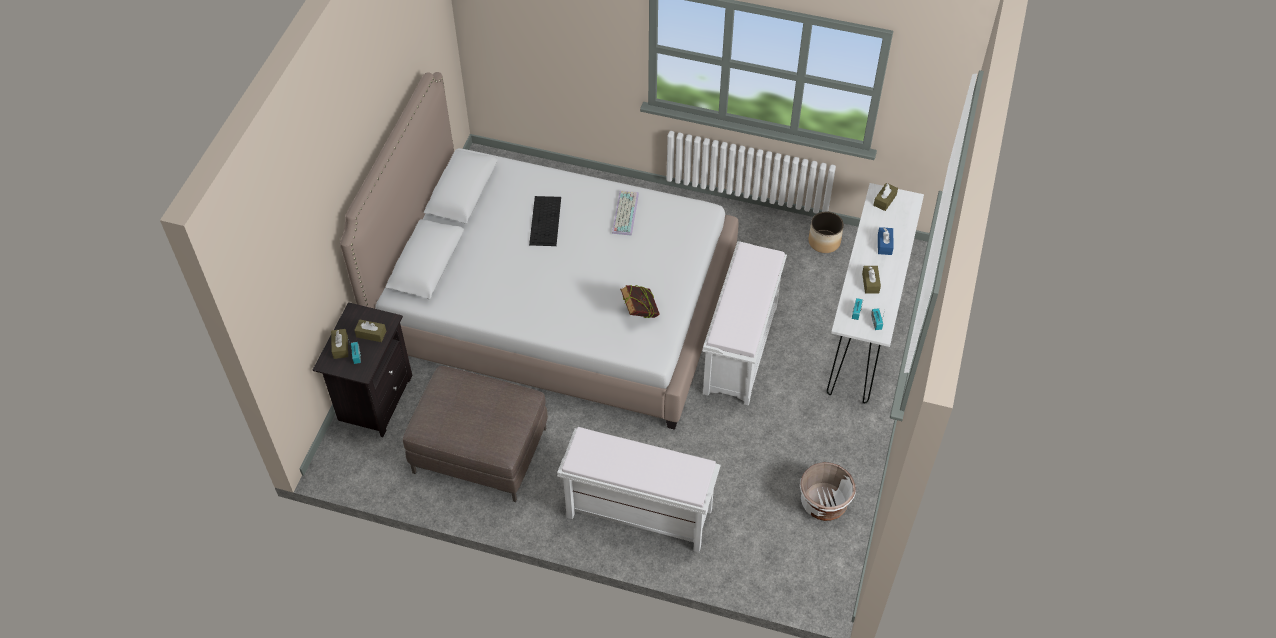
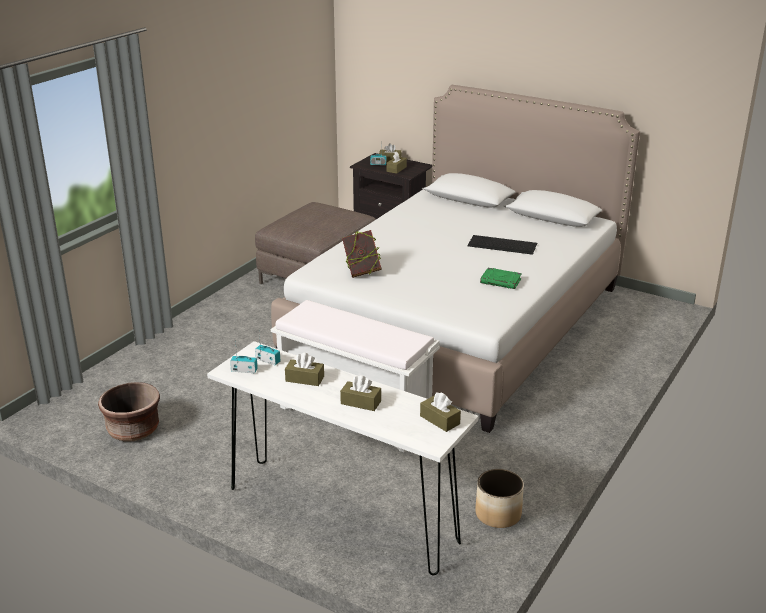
camera: 105 degrees right, 25 degrees down
white bench [557,427,721,552] -> none
keyboard [612,190,639,236] -> green book [480,268,522,289]
white planter [800,462,856,521] -> brown planter [98,382,160,442]
blue tissue box [878,227,894,255] -> brown tissue box [340,375,381,411]

